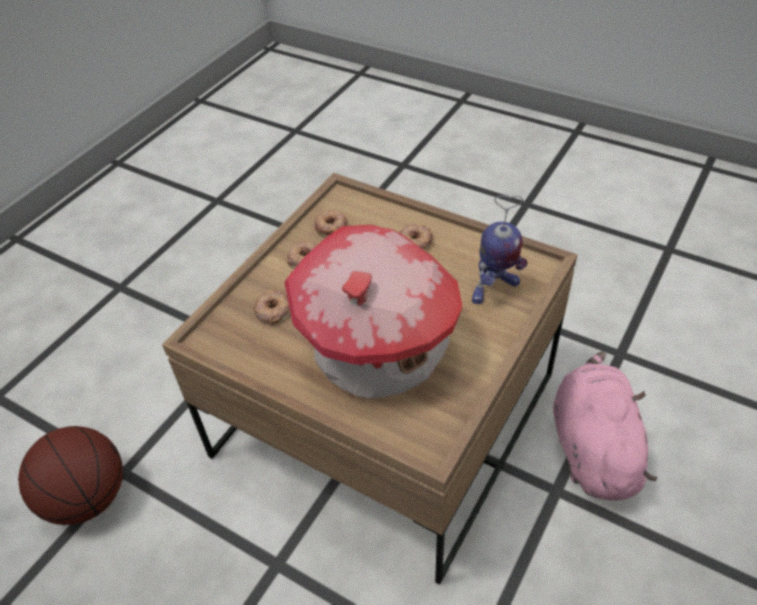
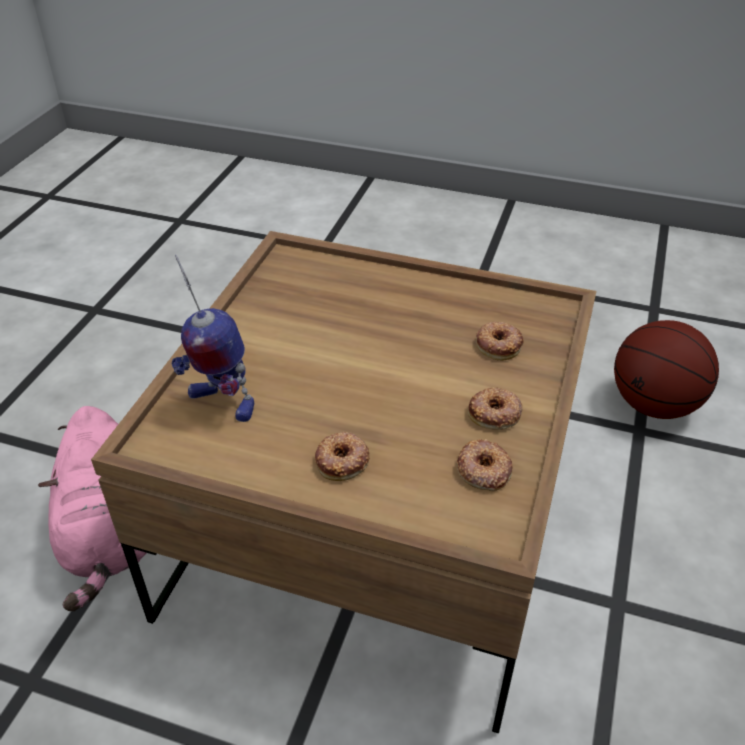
camera: 165 degrees right, 5 degrees down
toy house [284,225,463,398] -> none
toy robot [472,195,527,304] -> toy robot turned 105 degrees counterclockwise [172,255,254,422]

